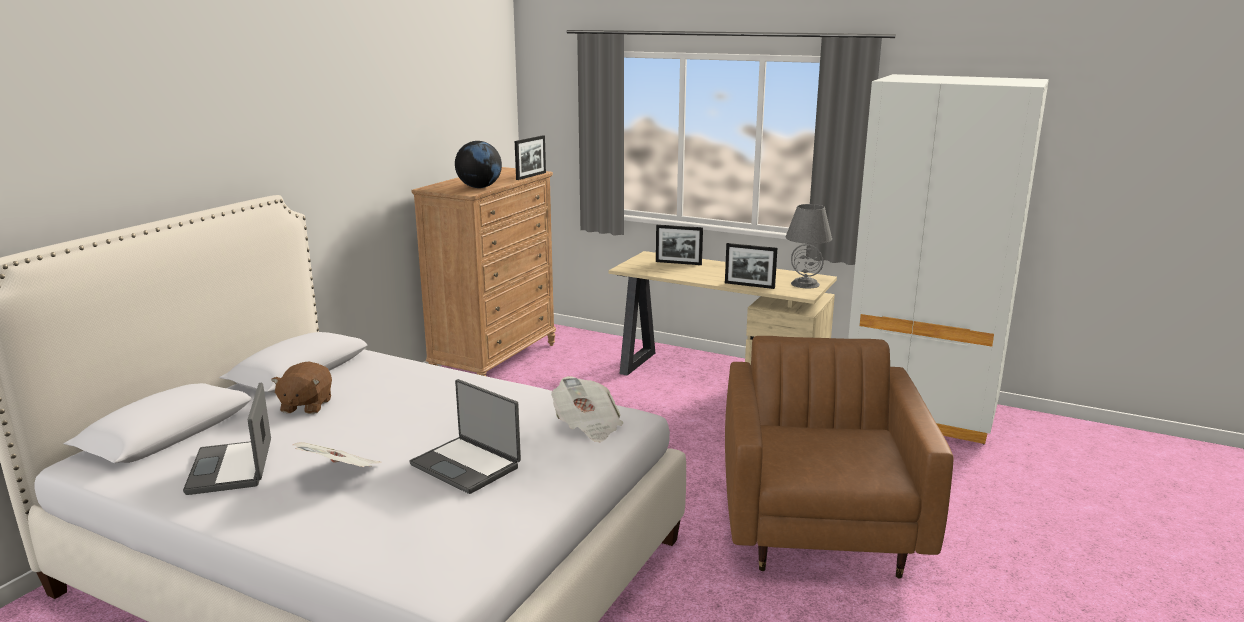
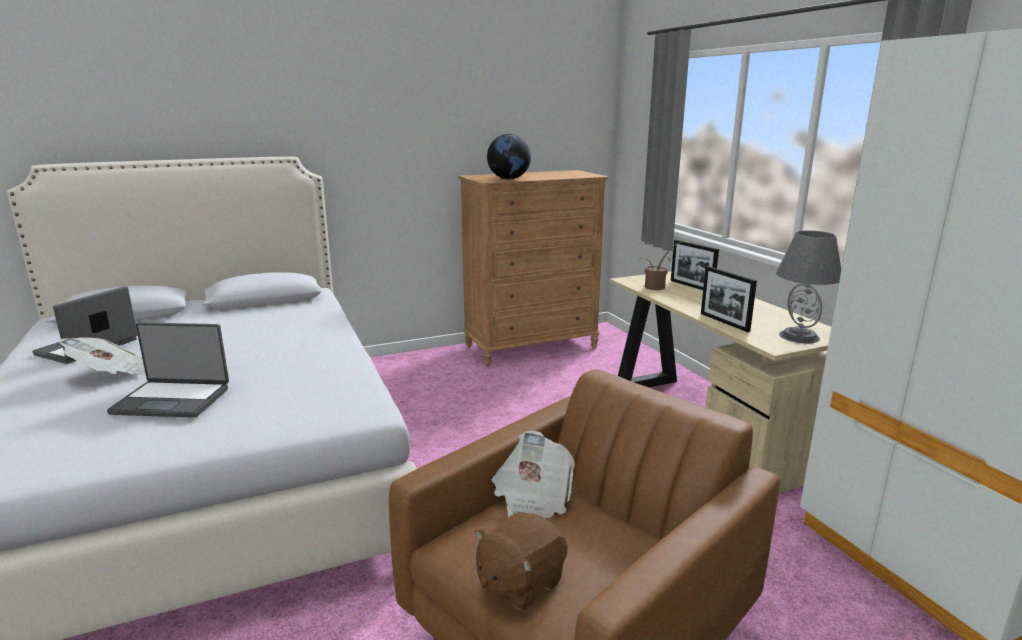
camera: 40 degrees right, 0 degrees up
brown plush toy [271,361,332,414] -> brown plush toy moved to [475,512,568,610]
laptop [409,379,521,494] -> laptop turned 75 degrees counterclockwise [107,322,229,418]
picture frame [515,135,546,180] -> none
newspaper [551,376,623,442] -> newspaper moved to [491,431,575,518]
none -> potted plant [640,241,691,290]

